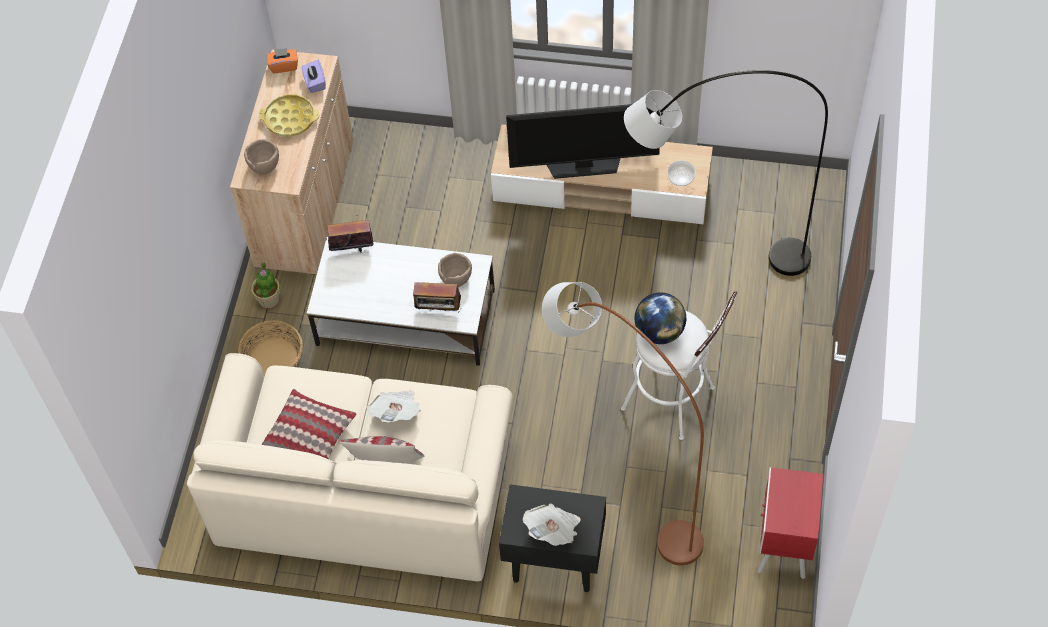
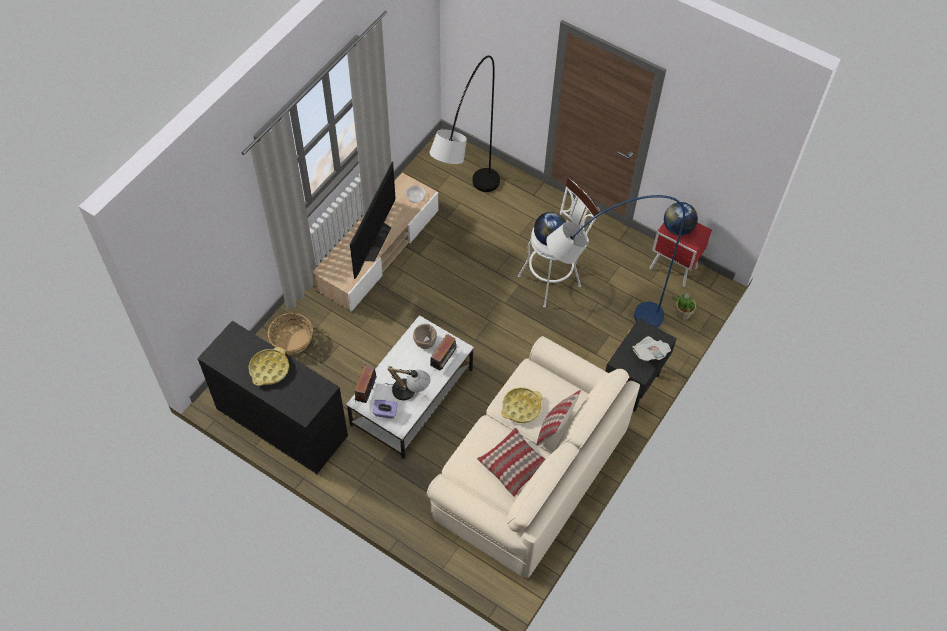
camera: 70 degrees left, 0 degrees up
beige cabinet [230,49,354,275] -> black cabinet [197,321,348,474]
basket [238,320,303,376] -> basket moved to [268,313,313,354]
brown bowl [244,139,279,175] -> none
potted plant [251,262,280,308] -> potted plant moved to [672,293,696,320]
orange tissue box [267,48,298,73] -> none
purple tissue box [302,60,326,93] -> purple tissue box moved to [373,400,398,419]
newspaper [367,390,421,422] -> yellow tray [501,387,542,423]
brown floor lamp [542,282,704,565] -> blue floor lamp [546,195,685,327]
none -> table lamp [385,366,430,400]
none -> globe [664,202,698,236]

